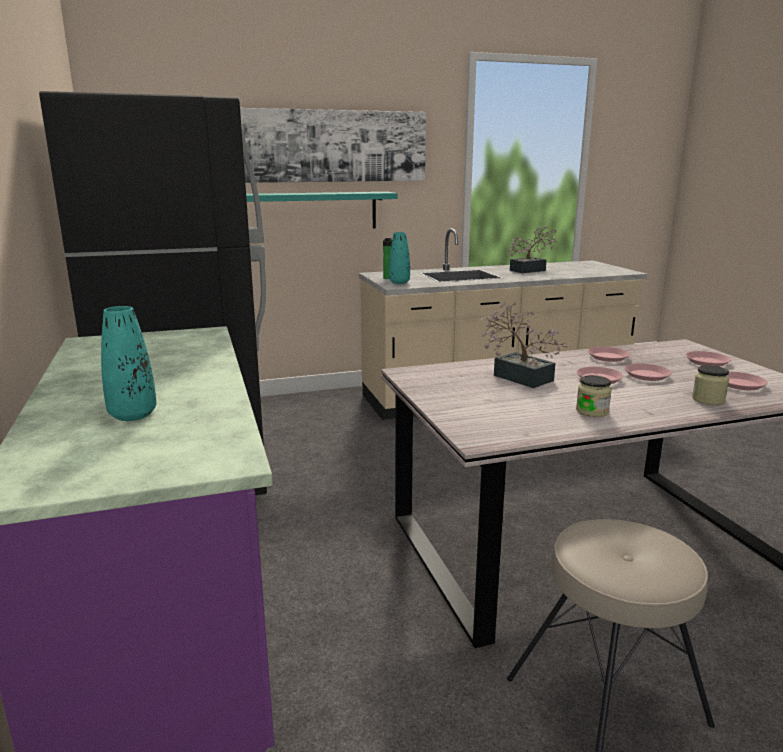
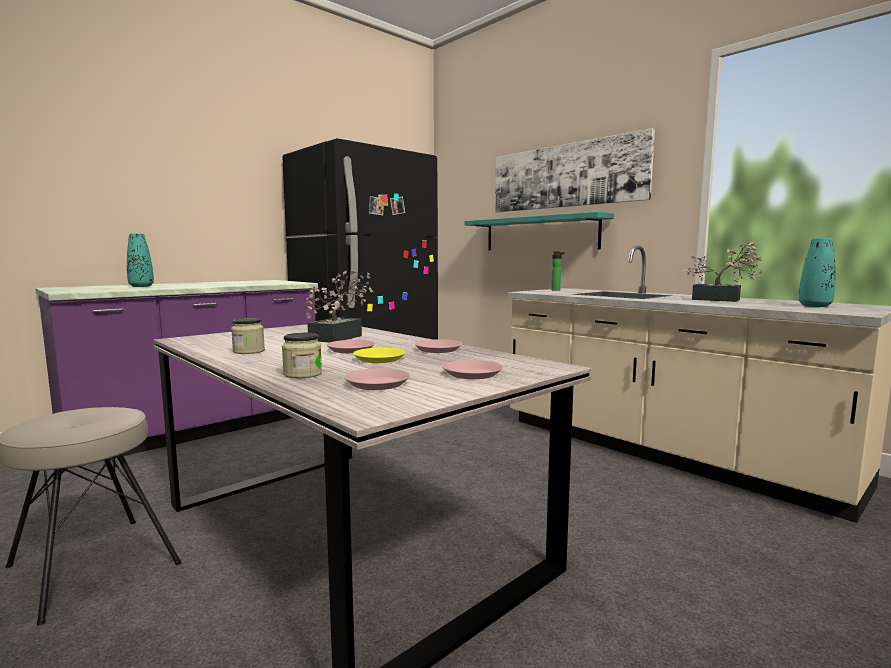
camera: 65 degrees right, 10 degrees down
turquoise vase [389,232,410,284] -> turquoise vase moved to [798,238,836,307]
pink plate [625,363,671,381] -> yellow plate [353,348,406,363]

